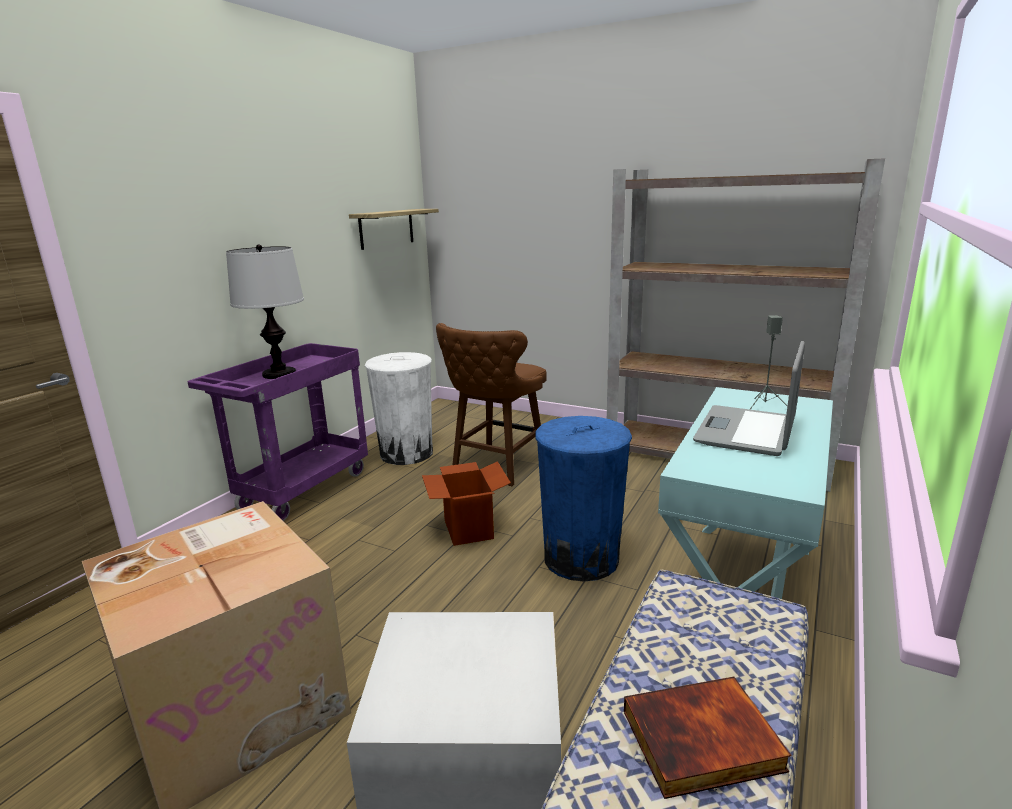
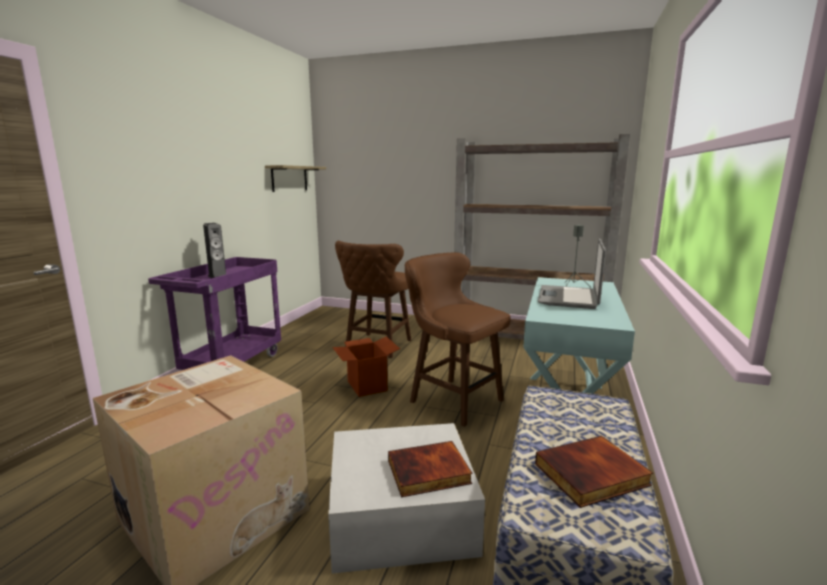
camera: 10 degrees left, 5 degrees down
table lamp [226,244,304,379] -> speaker [203,223,226,279]
white trash can [365,352,433,465] -> none
blue trash can [535,416,632,582] -> brown stool [405,252,511,427]
none -> book [388,441,472,497]

